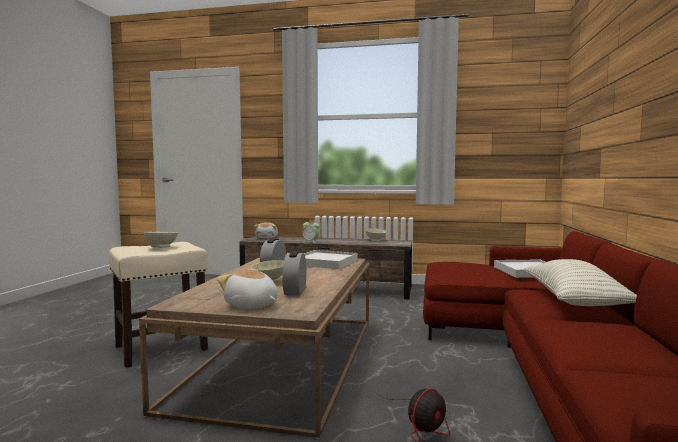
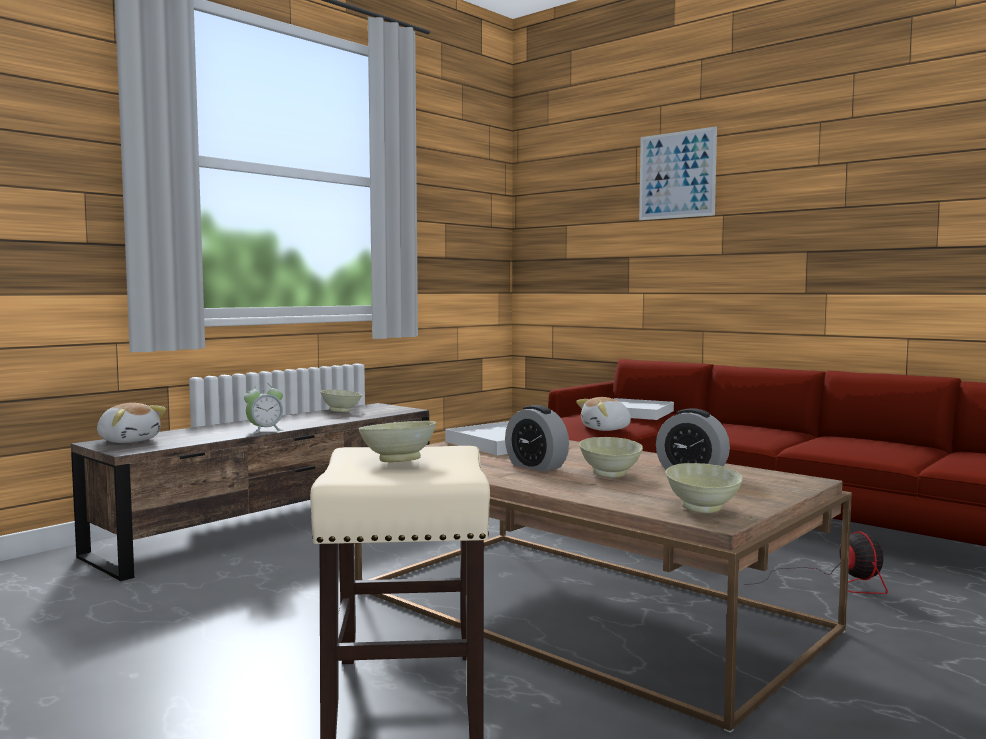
camera: 60 degrees left, 0 degrees up
plush toy [217,269,278,308] -> plush toy moved to [576,397,632,431]
pillow [524,259,637,306] -> none
none -> picture [639,126,717,220]
none -> beige bowl [666,463,743,513]

